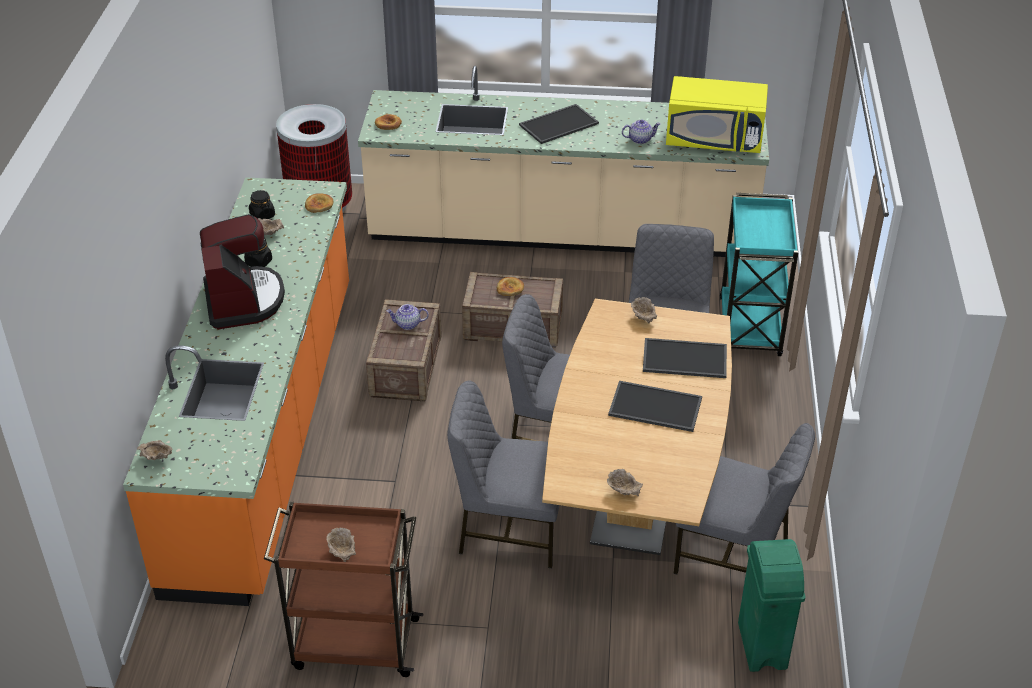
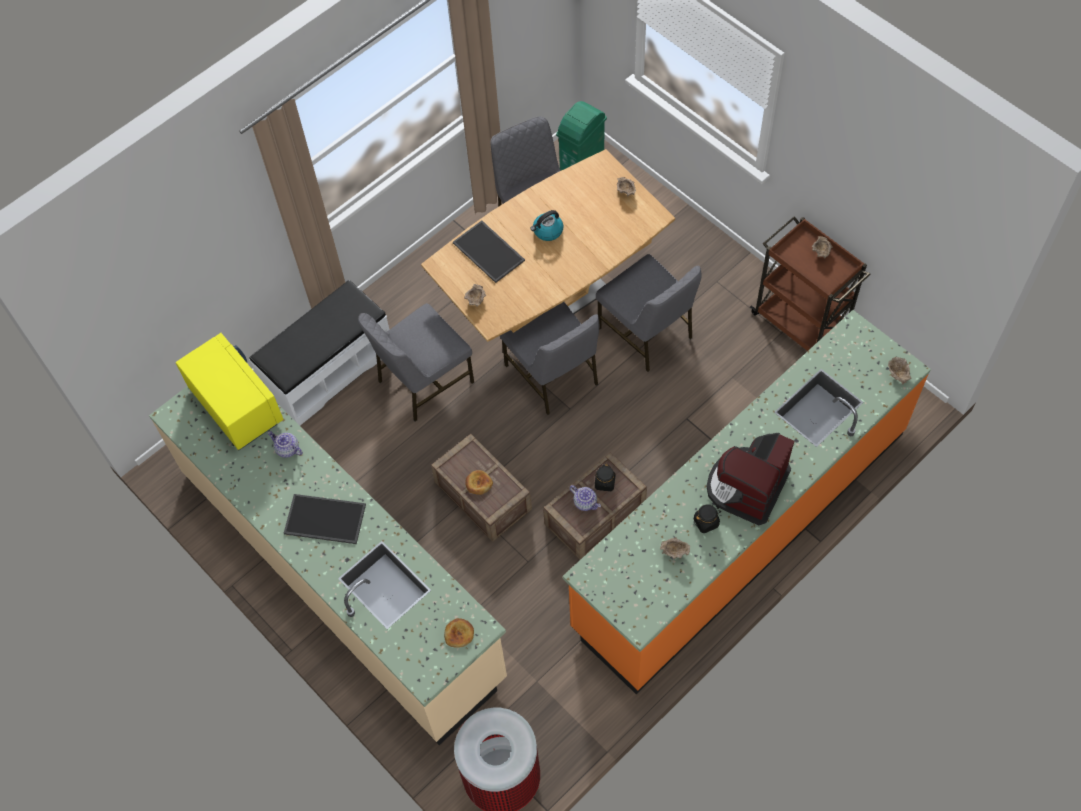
camera: 135 degrees left, 20 degrees up
black jar [249,190,275,219] -> black jar moved to [595,464,615,491]
bread [305,193,333,213] -> none
tray [608,381,702,432] -> kettle [530,210,563,241]
turquoise cart [719,193,799,356] -> white bench [249,280,390,426]

